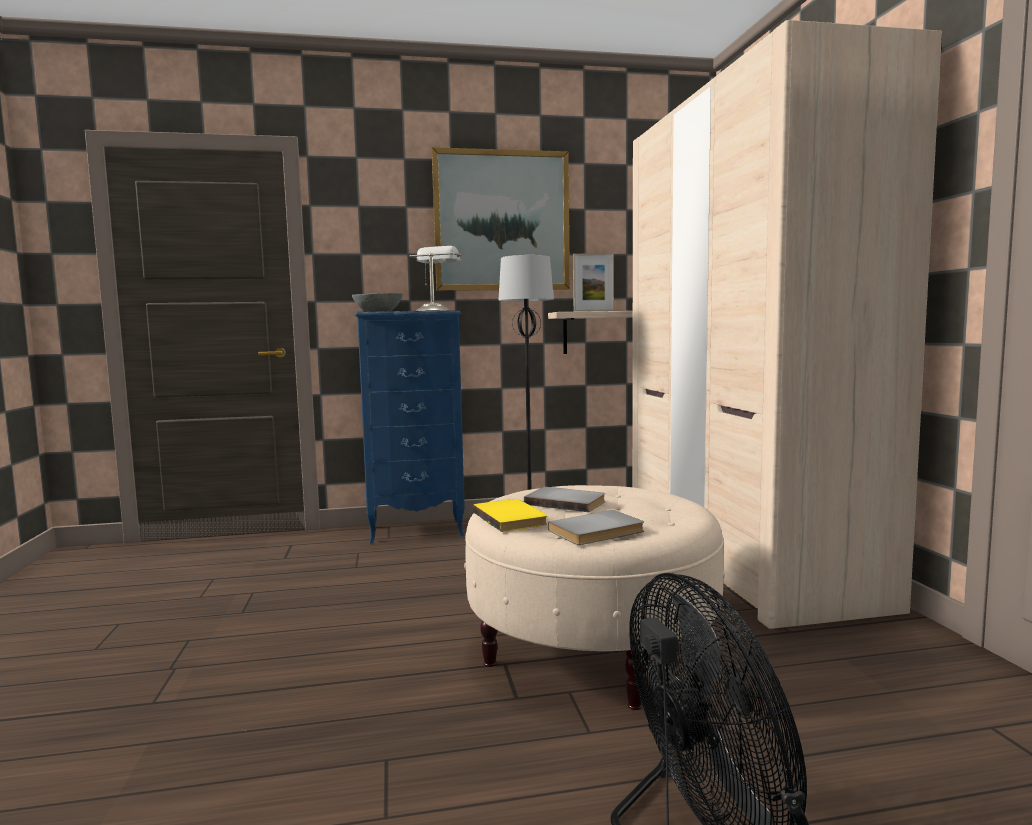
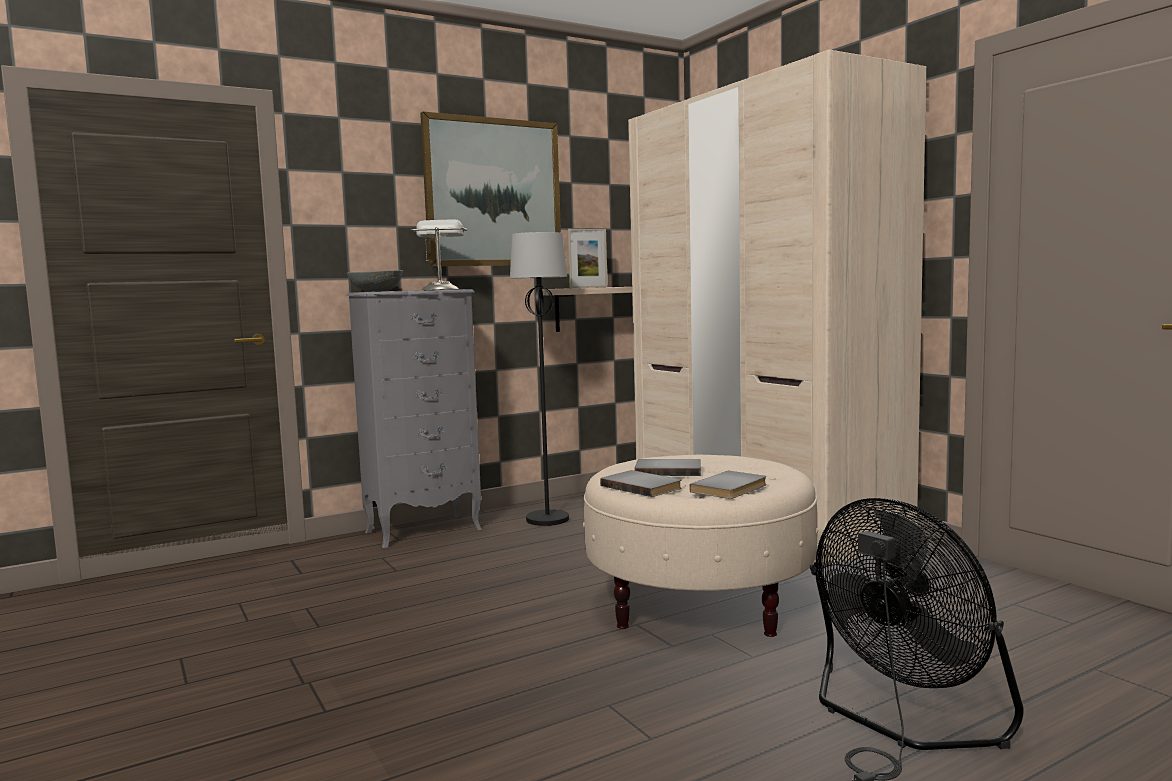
camera: 20 degrees left, 0 degrees up
blue dresser [354,310,465,543] -> grey dresser [346,289,482,548]
yellow book [473,499,548,532] -> grey book [600,470,682,497]

